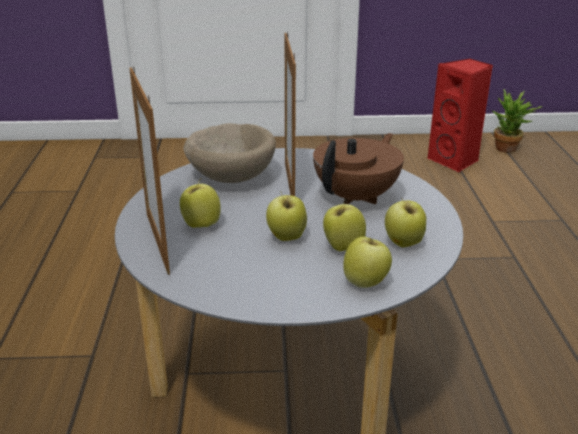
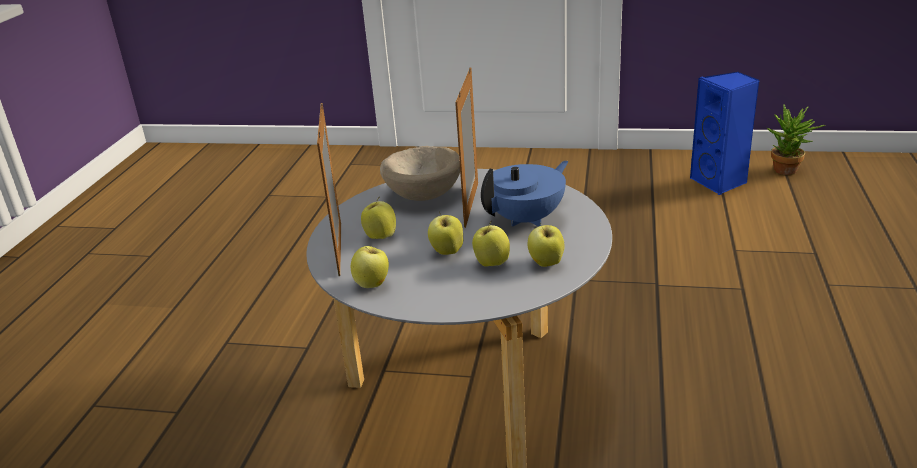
camera: 15 degrees right, 0 degrees up
brown teapot [313,133,404,205] -> blue teapot [481,161,568,227]
apple [343,237,392,288] -> apple moved to [351,246,389,288]
red speaker [427,58,493,173] -> blue speaker [690,72,759,195]

